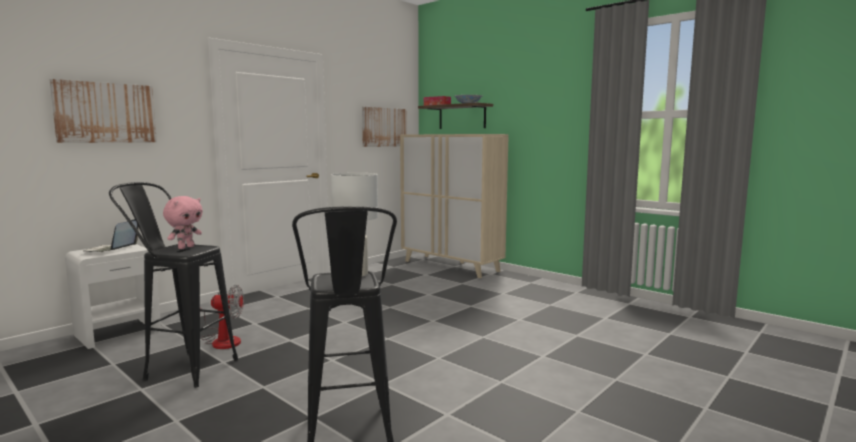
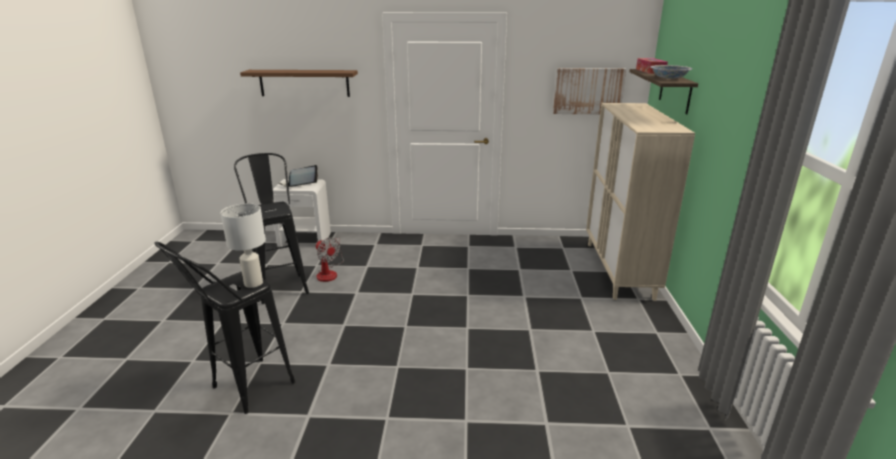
camera: 50 degrees right, 15 degrees up
picture [49,79,157,143] -> brown shelf [240,70,358,97]
pink plush toy [163,196,203,249] -> none

